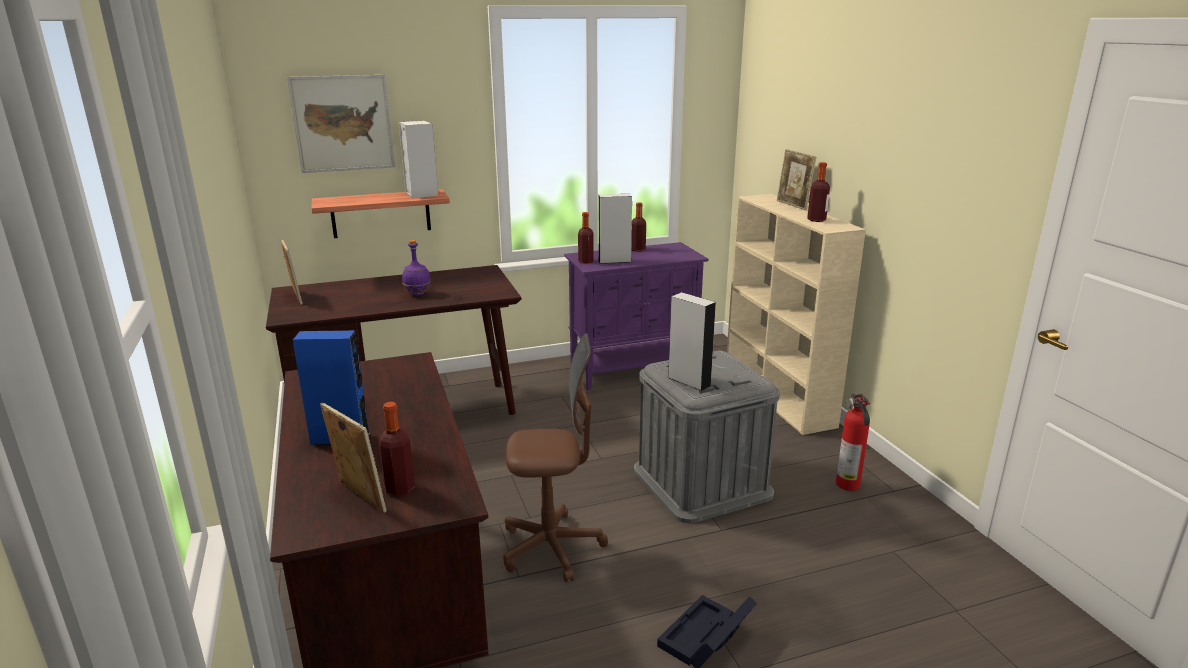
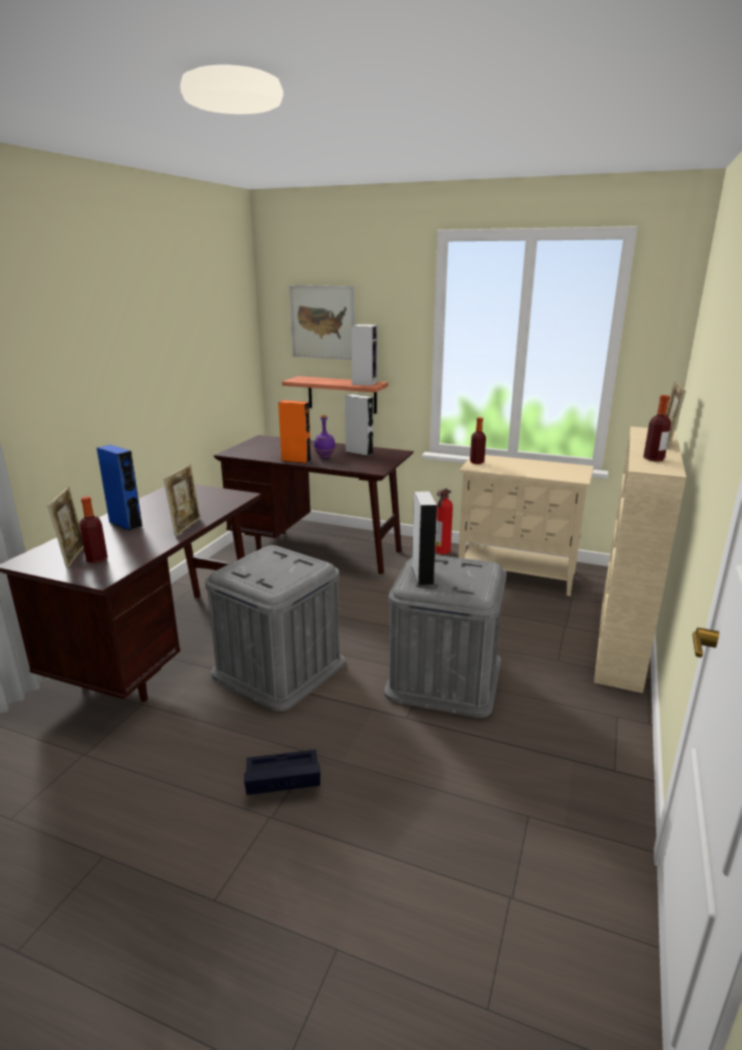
camera: 40 degrees right, 0 degrees up
picture frame [281,240,303,305] -> picture frame moved to [164,465,201,536]
brown office chair [503,333,608,583] -> grey storage box [205,545,345,711]
purple cabinet [564,242,708,391] -> beige cabinet [458,455,594,596]
grey speaker [598,194,632,264] -> grey speaker moved to [345,394,374,456]
bottle [631,202,646,252] -> none
fire extinguisher [836,394,870,491] -> fire extinguisher moved to [435,488,453,554]
none -> orange speaker [278,400,311,463]

